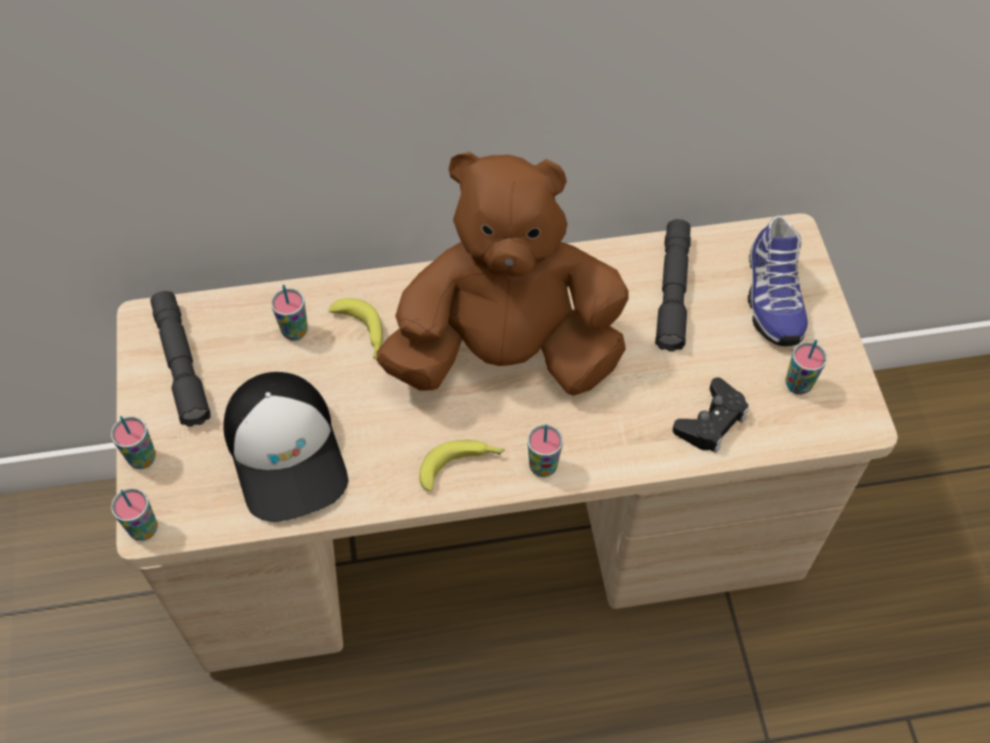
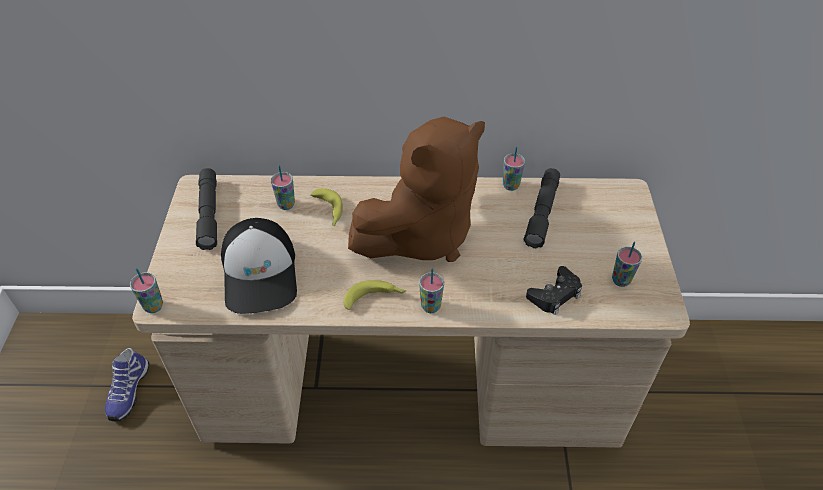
camera: 10 degrees right, 10 degrees down
cup [111,416,156,469] -> cup moved to [503,146,525,191]
brown plush toy [376,152,629,396] -> brown plush toy turned 135 degrees clockwise [348,117,485,262]
shoe [748,215,808,346] -> shoe moved to [105,348,149,422]

